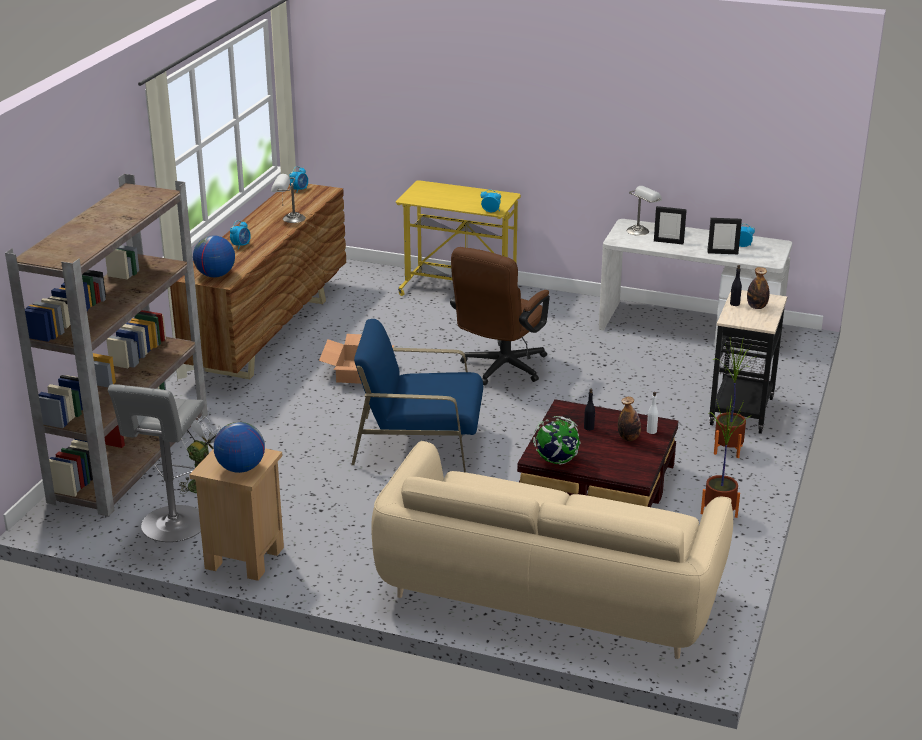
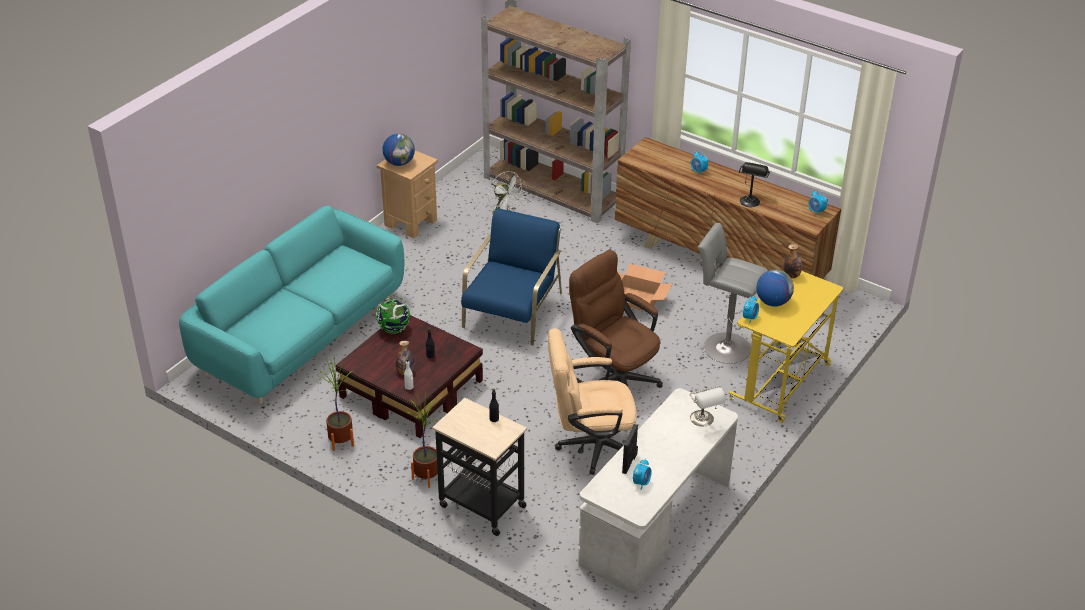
camera: 105 degrees right, 10 degrees up
grey stool [108,384,205,542] -> grey stool moved to [698,223,768,364]
globe [193,235,235,277] -> globe moved to [756,269,794,306]
white table lamp [271,174,306,223] -> black table lamp [739,162,770,207]
beige sofa [372,441,733,659] -> turquoise sofa [179,206,404,404]
picture frame [654,206,687,244] -> none
bottle [747,267,769,309] -> bottle moved to [784,244,802,278]
none -> beige office chair [548,328,637,475]

